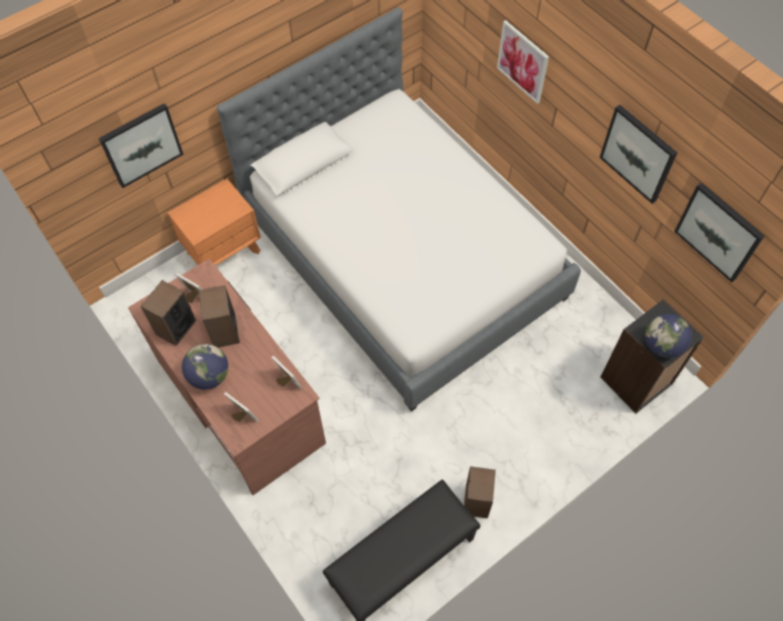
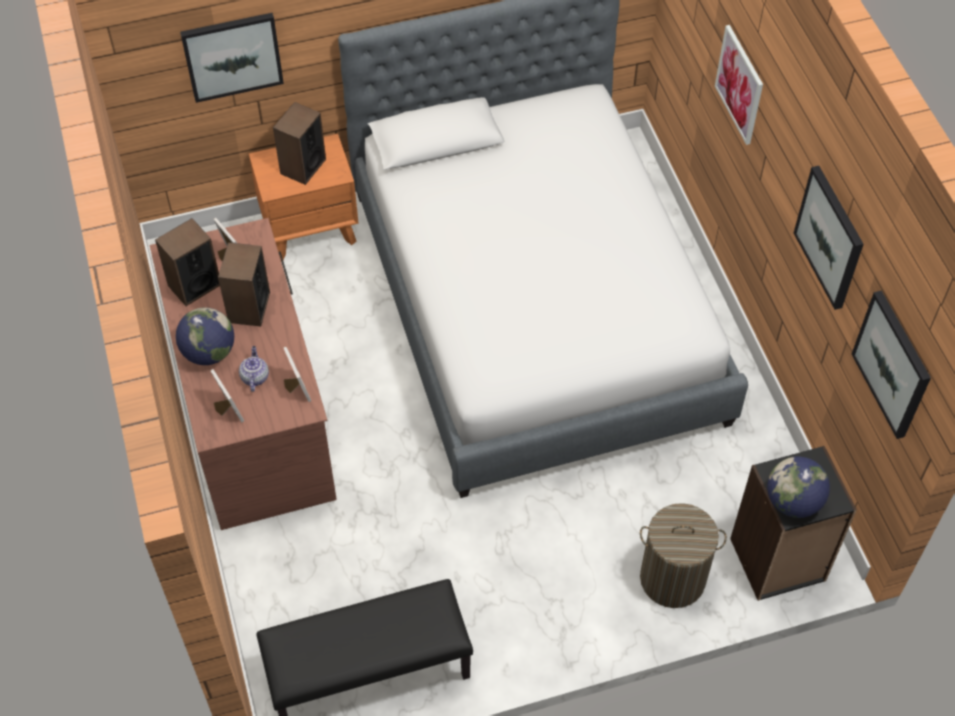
camera: 20 degrees right, 5 degrees down
speaker [464,466,496,518] -> speaker moved to [273,102,326,185]
none -> teapot [239,346,269,392]
none -> laundry basket [640,503,727,608]

